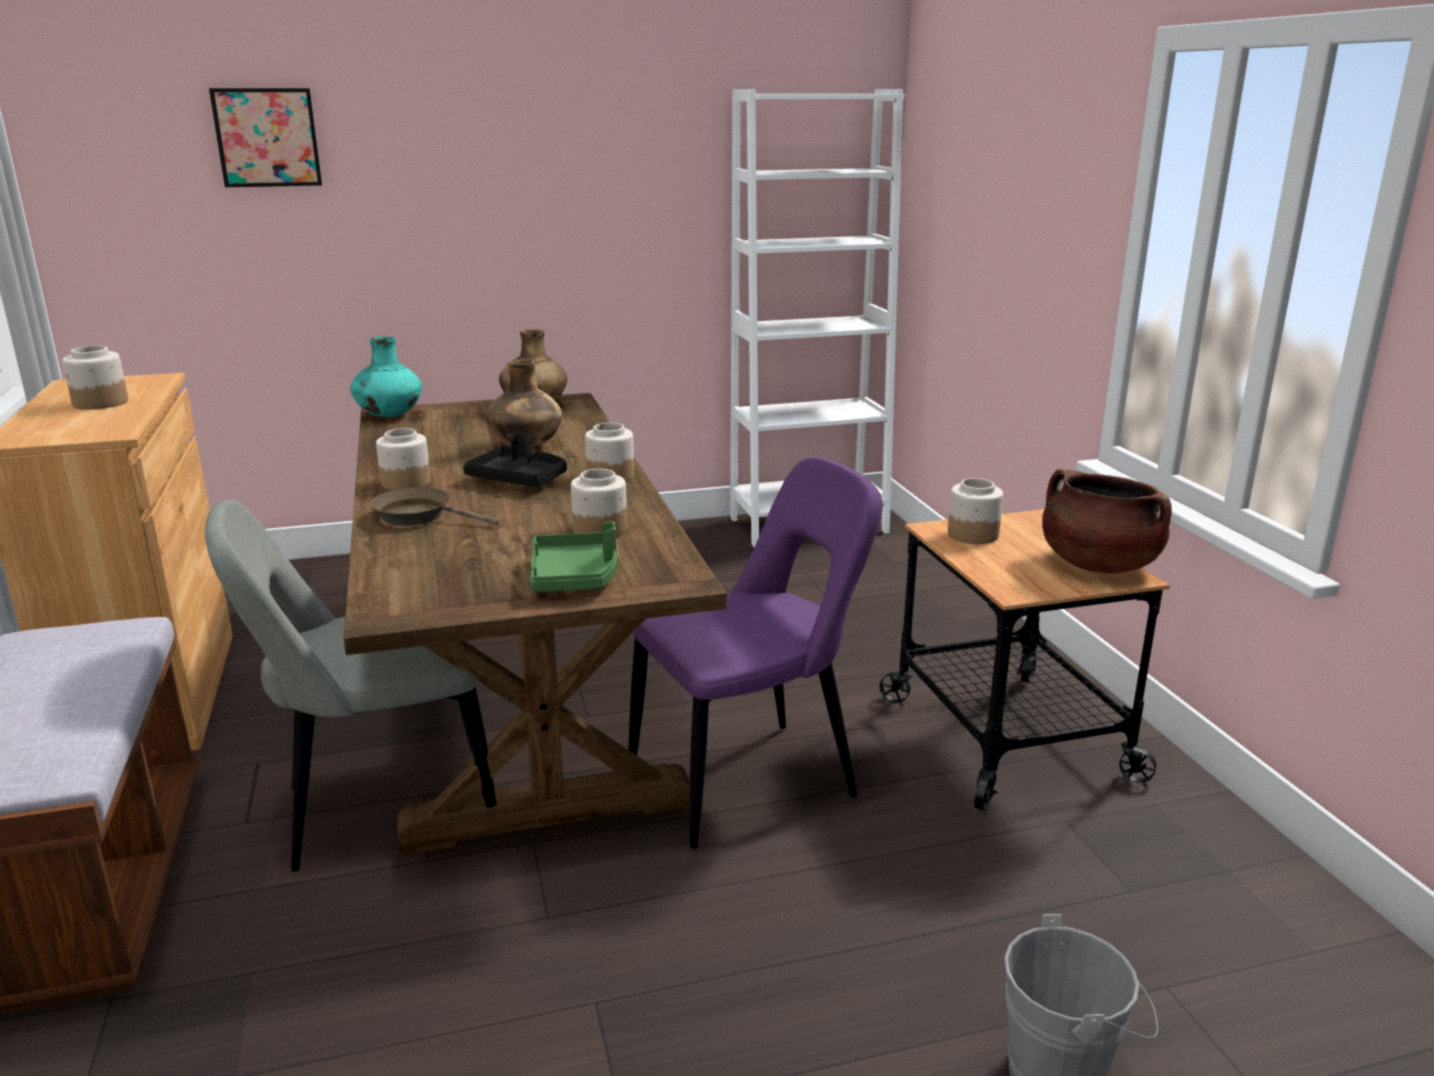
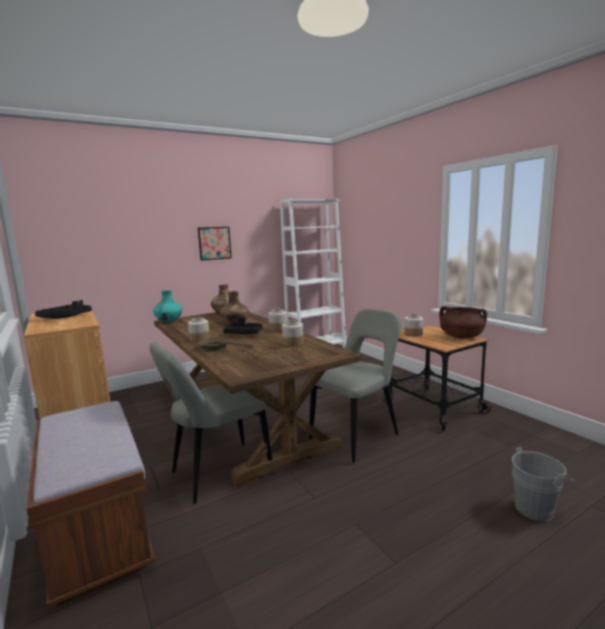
camera: 15 degrees left, 10 degrees down
jar [62,346,128,409] -> black tray [35,300,92,319]
picture [209,88,322,187] -> picture moved to [198,227,232,261]
green tray [531,521,617,592] -> none
purple chair [629,457,883,849] -> grey chair [309,309,401,462]

